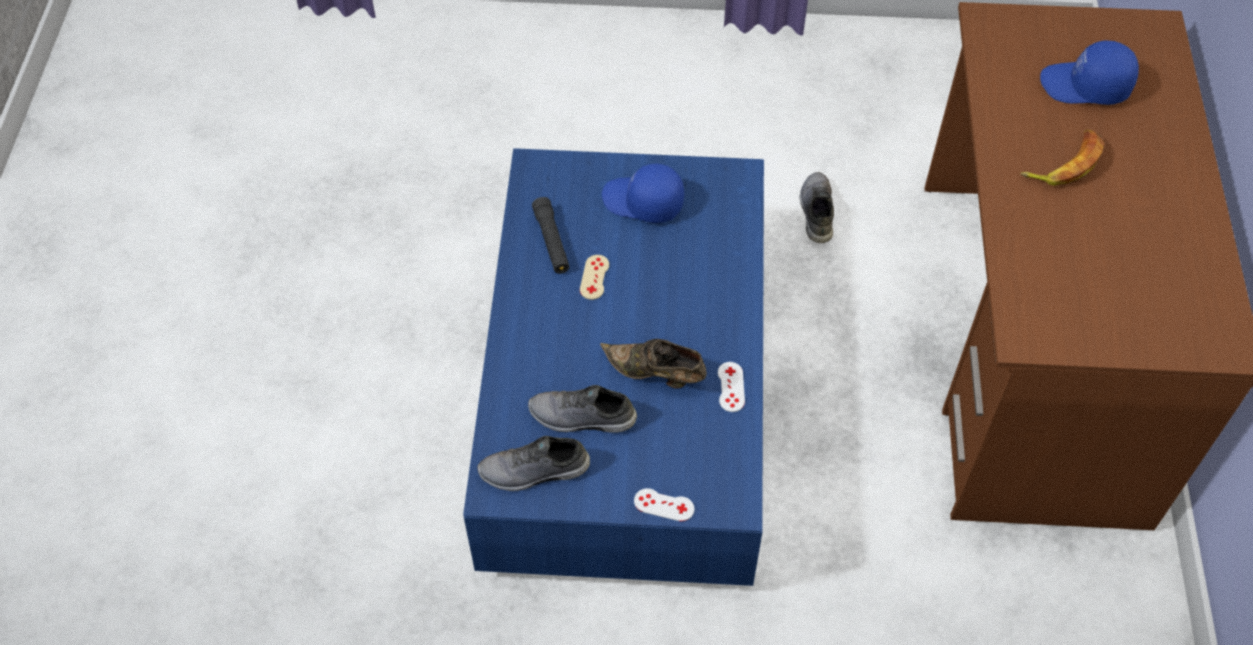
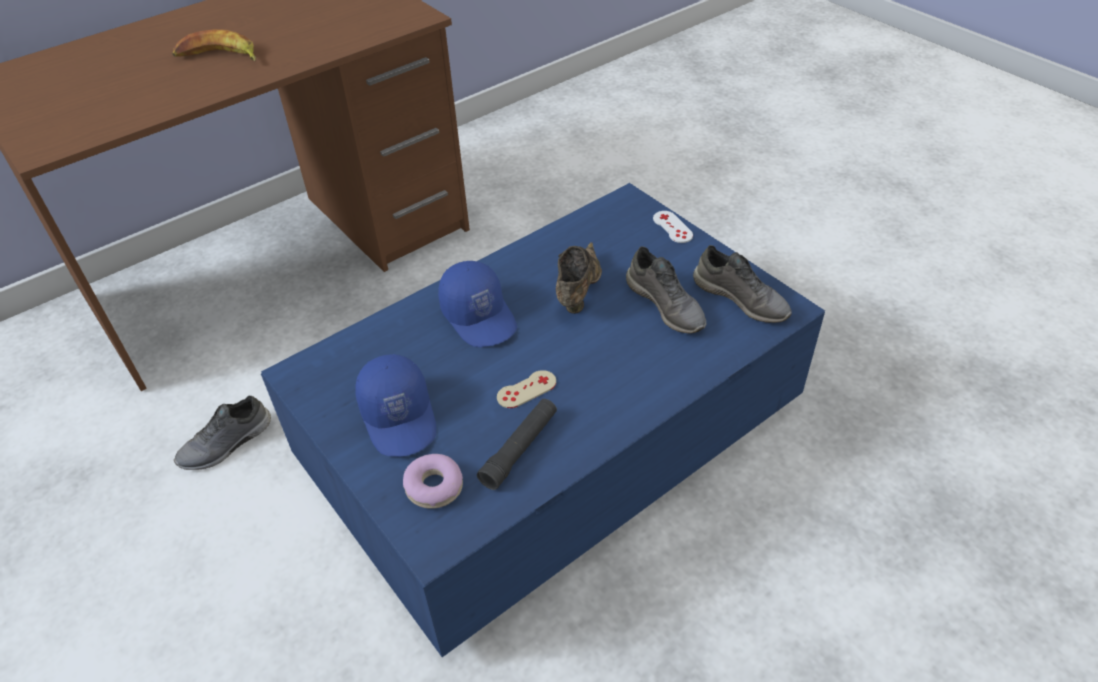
camera: 130 degrees left, 10 degrees down
brown shoe [600,339,707,389] -> brown shoe turned 150 degrees counterclockwise [556,242,602,314]
white game controller [718,362,745,412] -> none
blue cap [1040,41,1139,105] -> blue cap moved to [438,261,517,347]
none -> donut [403,454,463,509]

